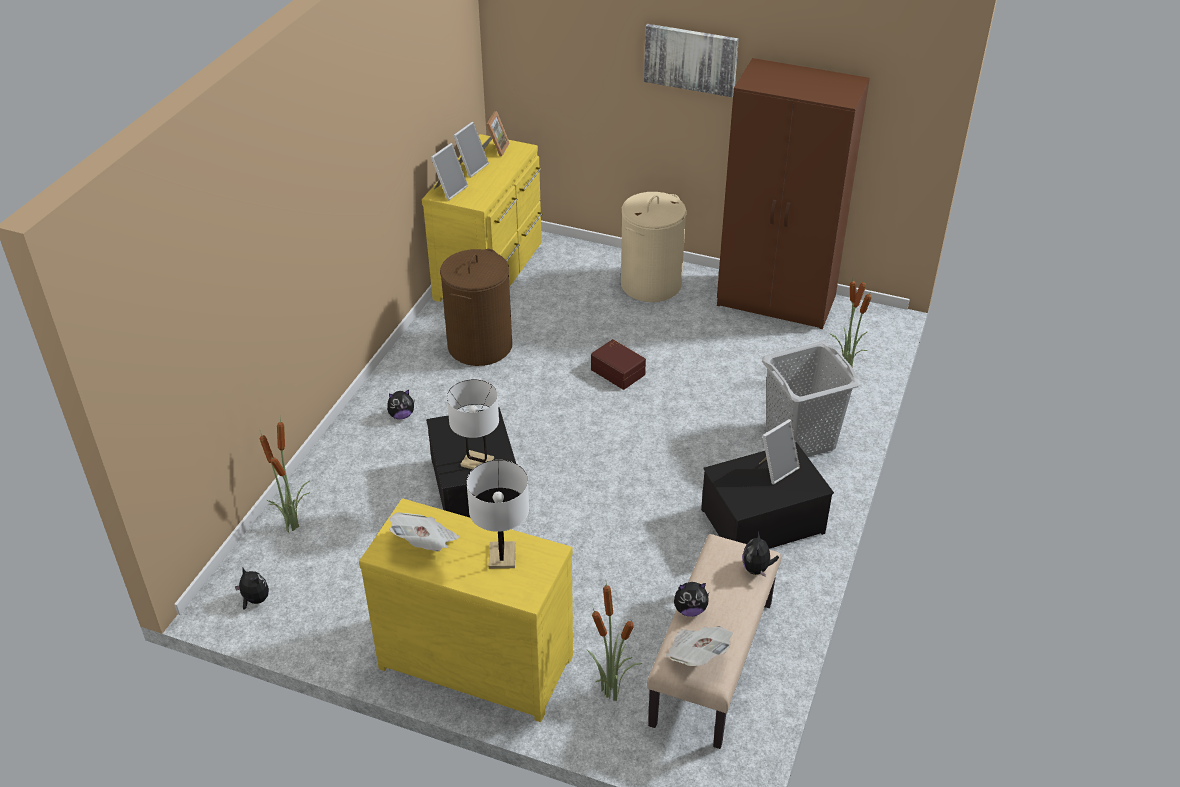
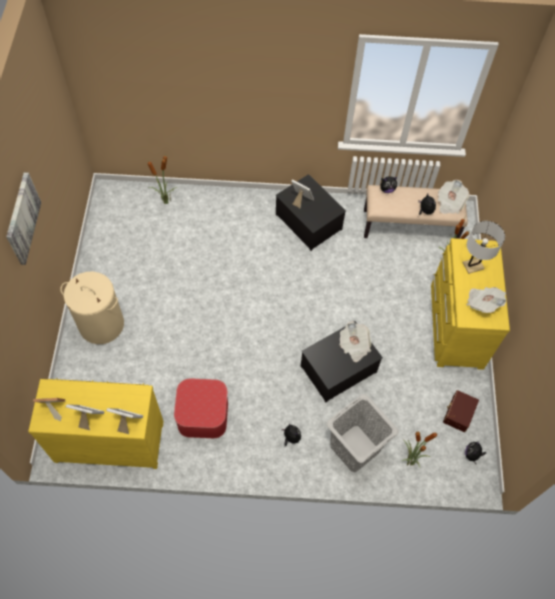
camera: 110 degrees left, 20 degrees up
brown laundry basket [440,249,512,366] -> ottoman [174,378,228,438]
white table lamp [447,379,499,469] -> newspaper [340,321,371,362]
brown storage box [591,339,646,390] -> brown storage box moved to [443,390,479,432]
brown wardrobe [717,58,870,329] -> none
grey laundry basket [762,341,861,457] -> grey laundry basket moved to [326,394,399,472]

